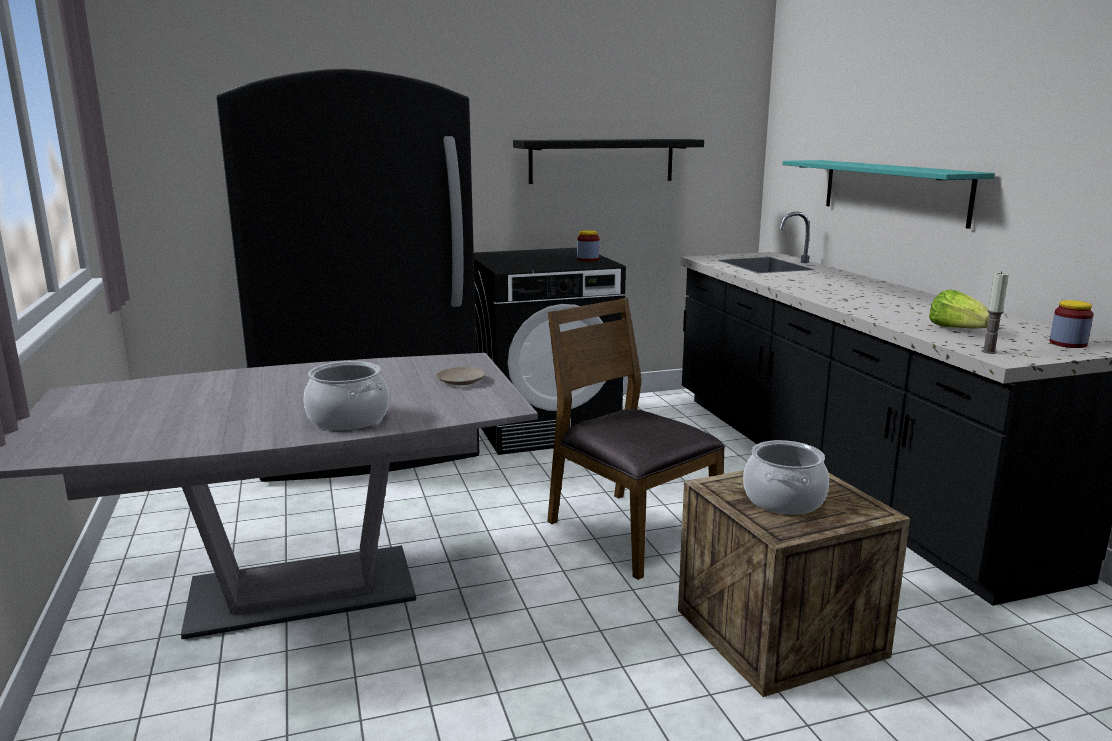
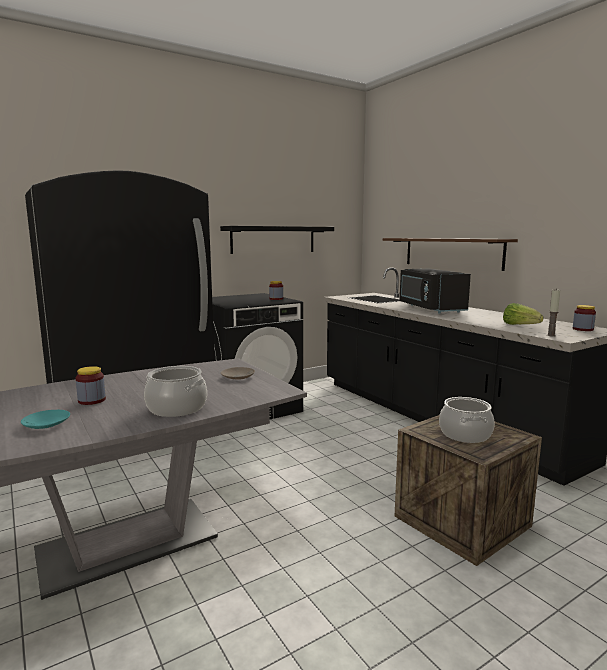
camera: 15 degrees left, 5 degrees down
brown chair [547,298,725,580] -> none
turquoise shelf [782,160,995,229] -> brown shelf [383,238,518,271]
none -> turquoise plate [21,410,70,429]
none -> jar [76,366,106,405]
none -> black microwave [400,269,471,314]

